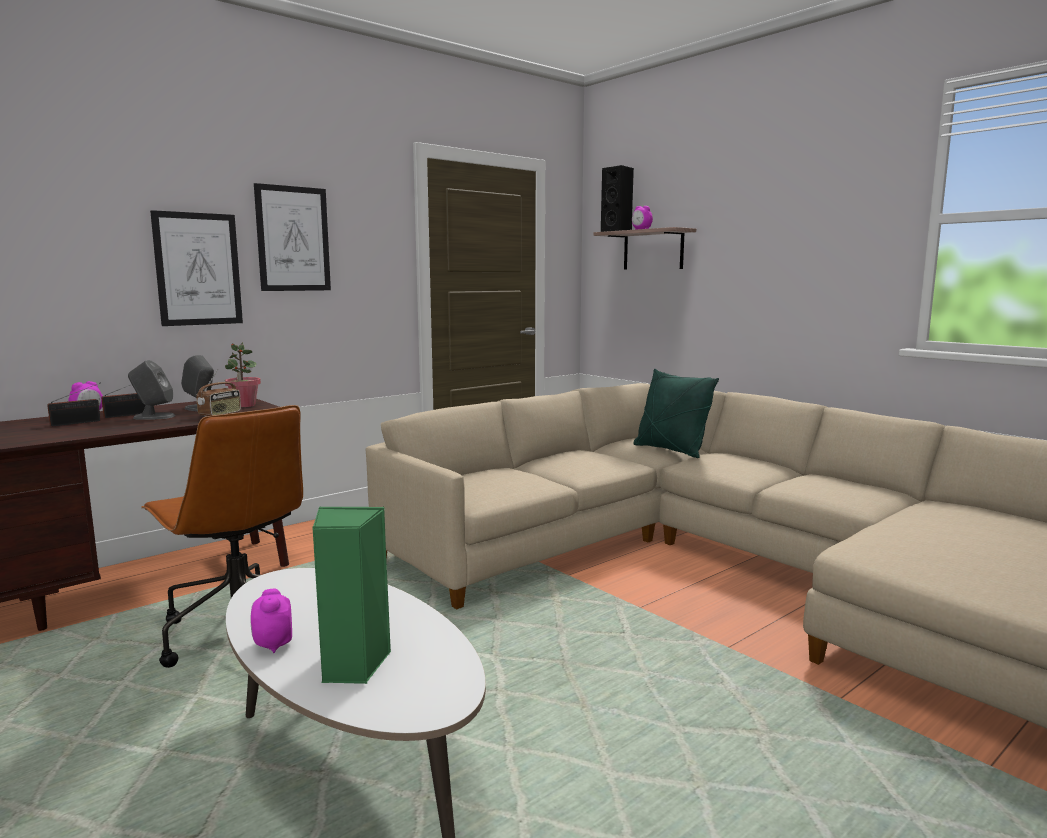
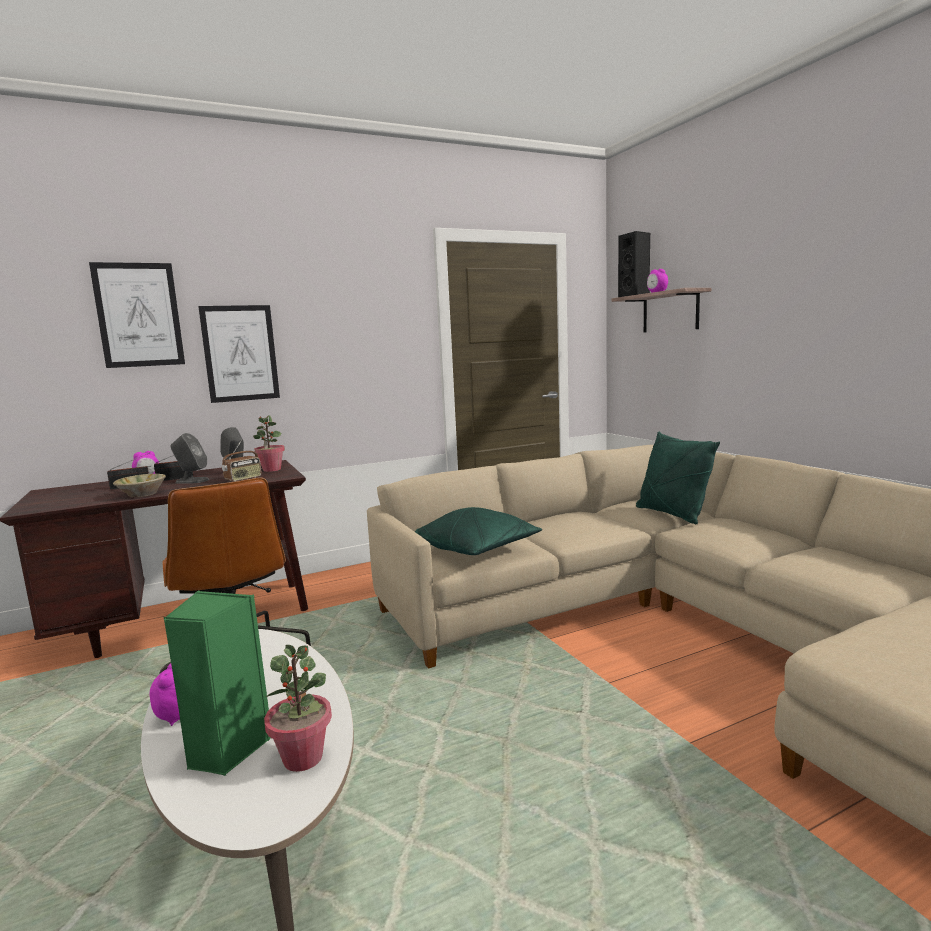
camera: 15 degrees right, 0 degrees up
picture [254,183,331,291] -> picture moved to [89,262,185,368]
none -> beige bowl [113,474,166,497]
none -> potted plant [264,645,332,772]
none -> green pillow [415,507,542,555]

